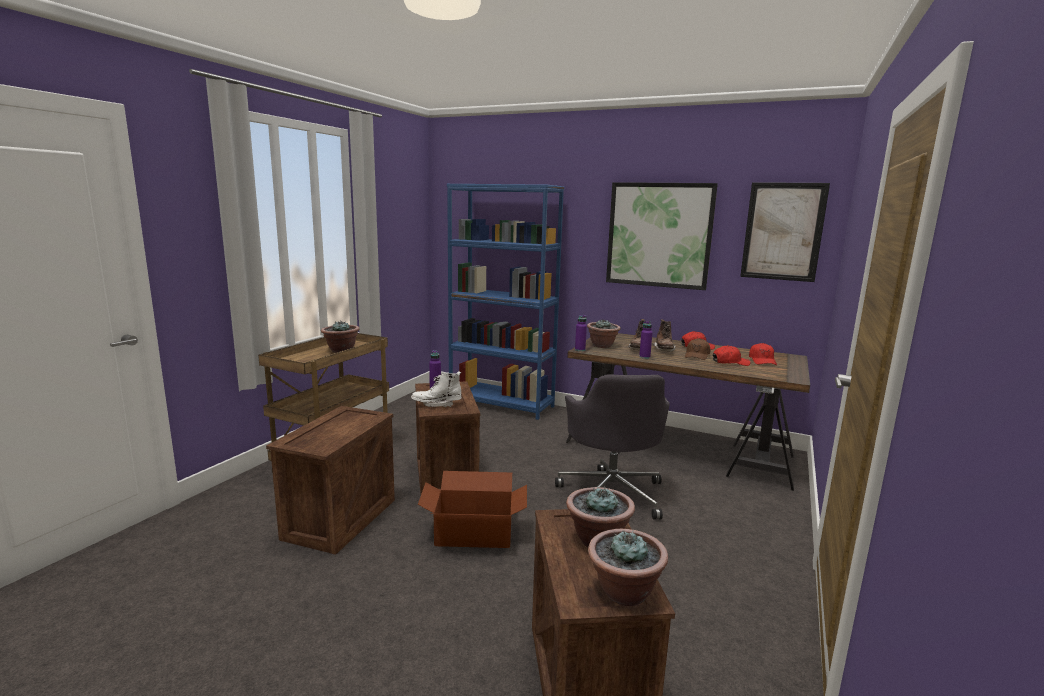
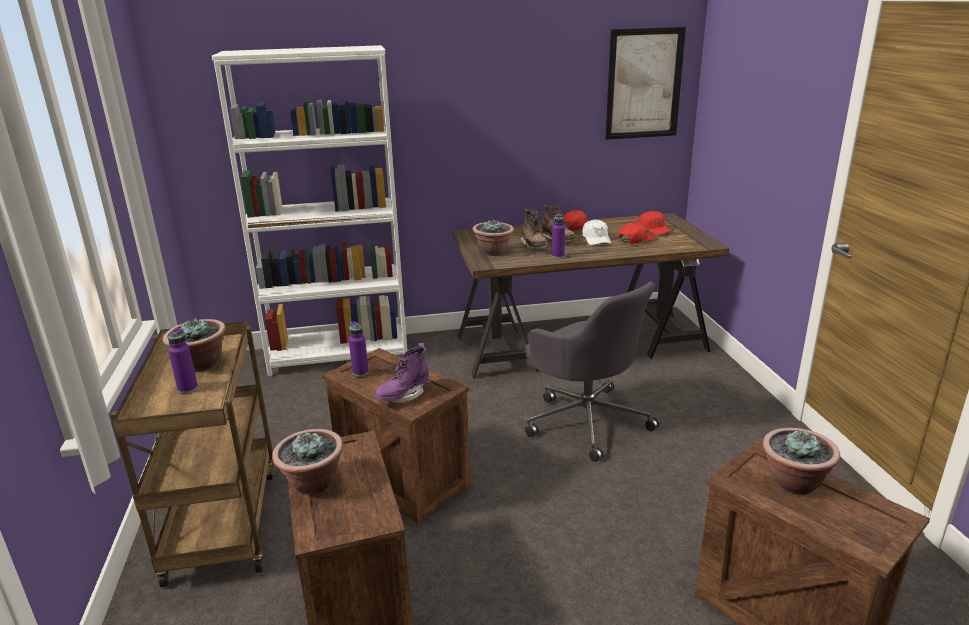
camera: 35 degrees left, 10 degrees up
white boot [411,371,461,407] -> purple boot [374,343,429,403]
cardboard box [418,471,527,548] -> none
blue bookcase [447,184,564,420] -> white bookcase [212,45,407,376]
purple bottle [575,315,587,351] -> purple bottle moved to [168,328,198,394]
potted plant [588,529,668,606] -> potted plant moved to [272,429,343,495]
picture [606,182,718,290] -> none
brown cap [685,338,710,360] -> white cap [582,219,611,245]

